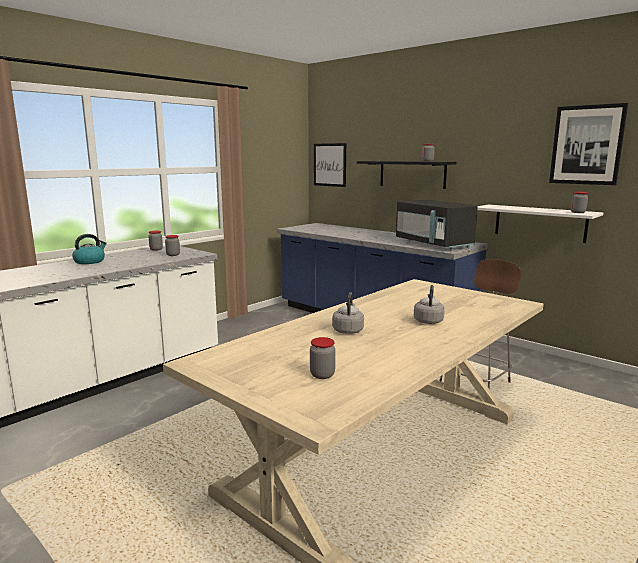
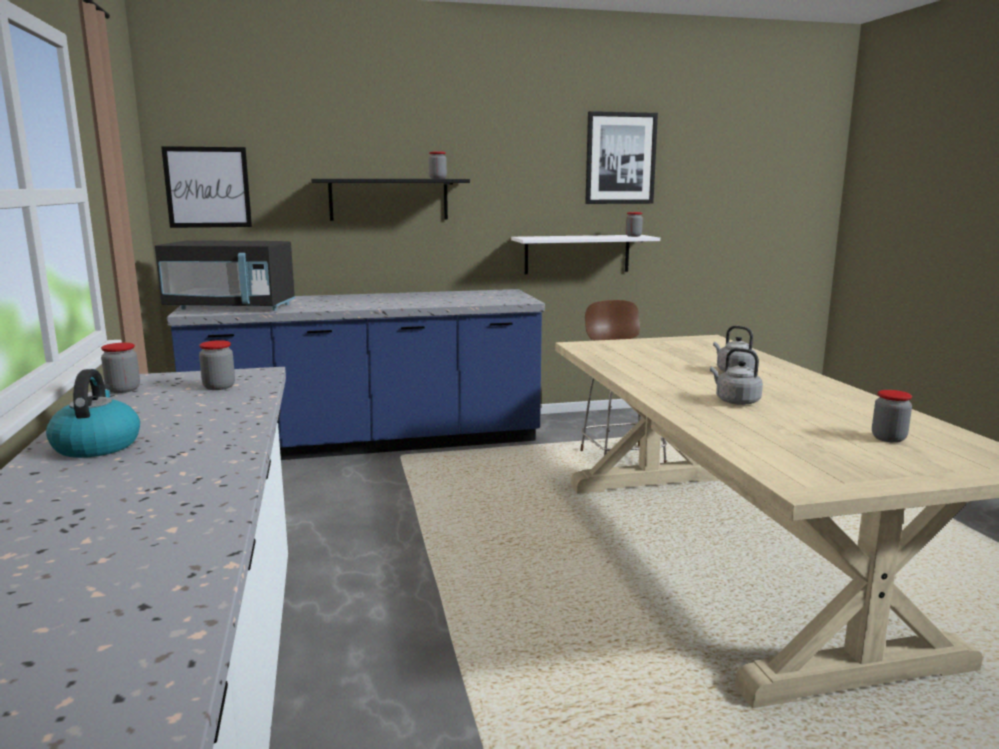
camera: 55 degrees left, 0 degrees up
black microwave [396,200,478,250] -> black microwave moved to [155,240,295,311]

